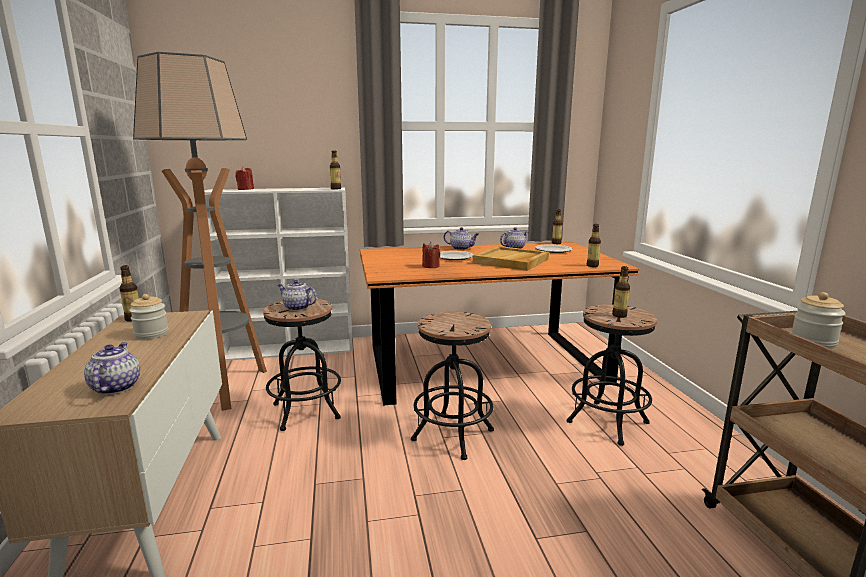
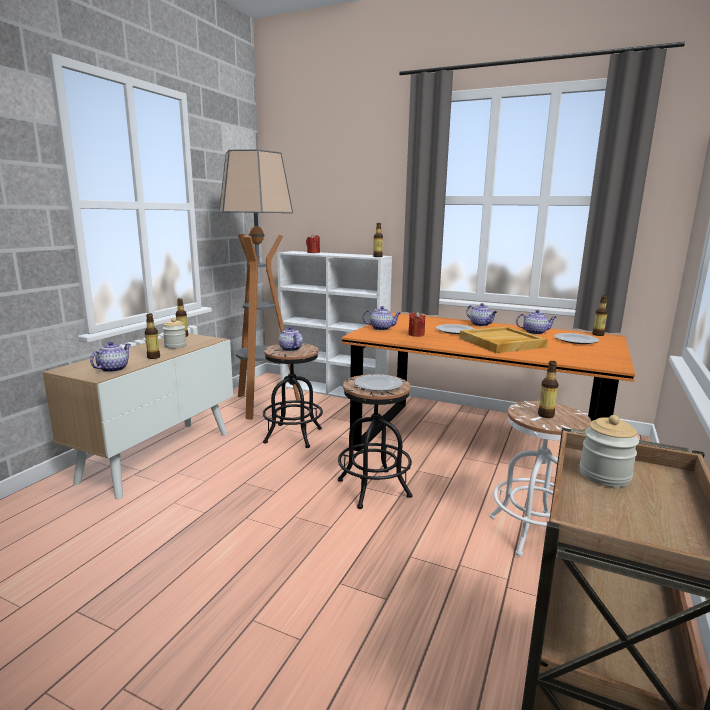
camera: 35 degrees right, 0 degrees up
black stool [567,304,657,446] -> white stool [490,401,591,557]
bottle [587,224,601,267] -> bottle moved to [145,314,160,359]
none -> plate [354,374,403,391]
none -> teapot [362,306,401,330]

